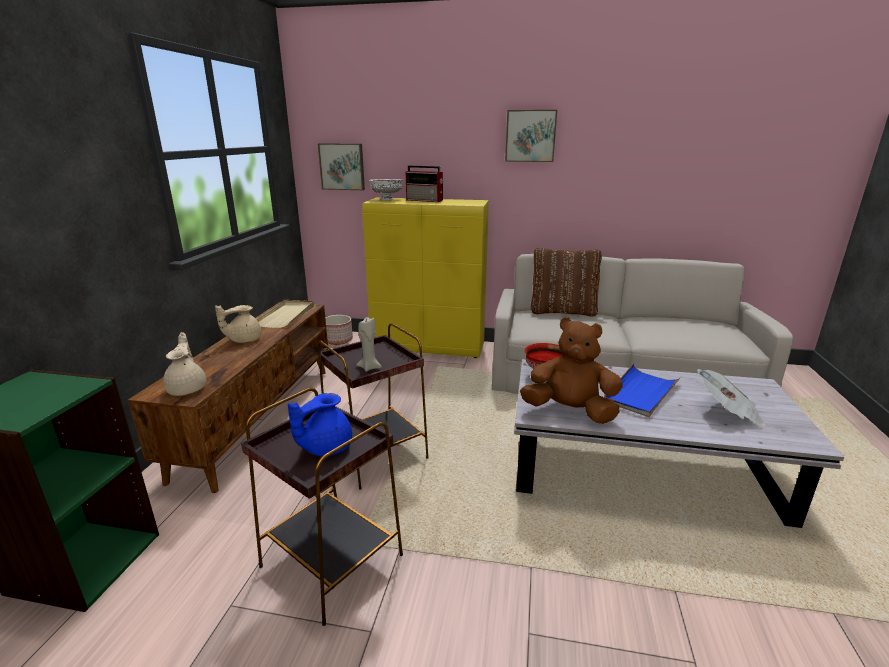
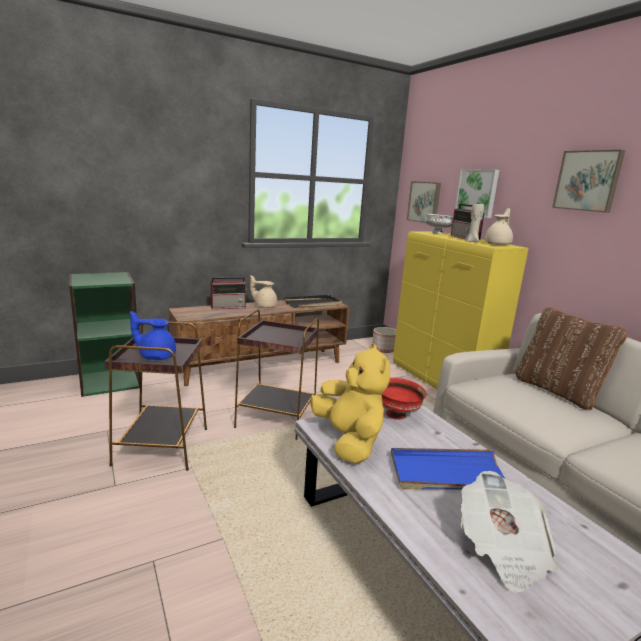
camera: 50 degrees right, 5 degrees down
beige teapot [163,332,207,396] -> beige teapot moved to [485,208,513,245]
beige tray [255,300,314,328] -> black tray [284,295,342,308]
beige candle [357,317,382,372] -> beige candle moved to [465,203,484,242]
brown plush toy [520,317,623,424] -> yellow plush toy [310,344,390,464]
none -> radio [211,277,247,309]
none -> picture [455,169,499,218]

